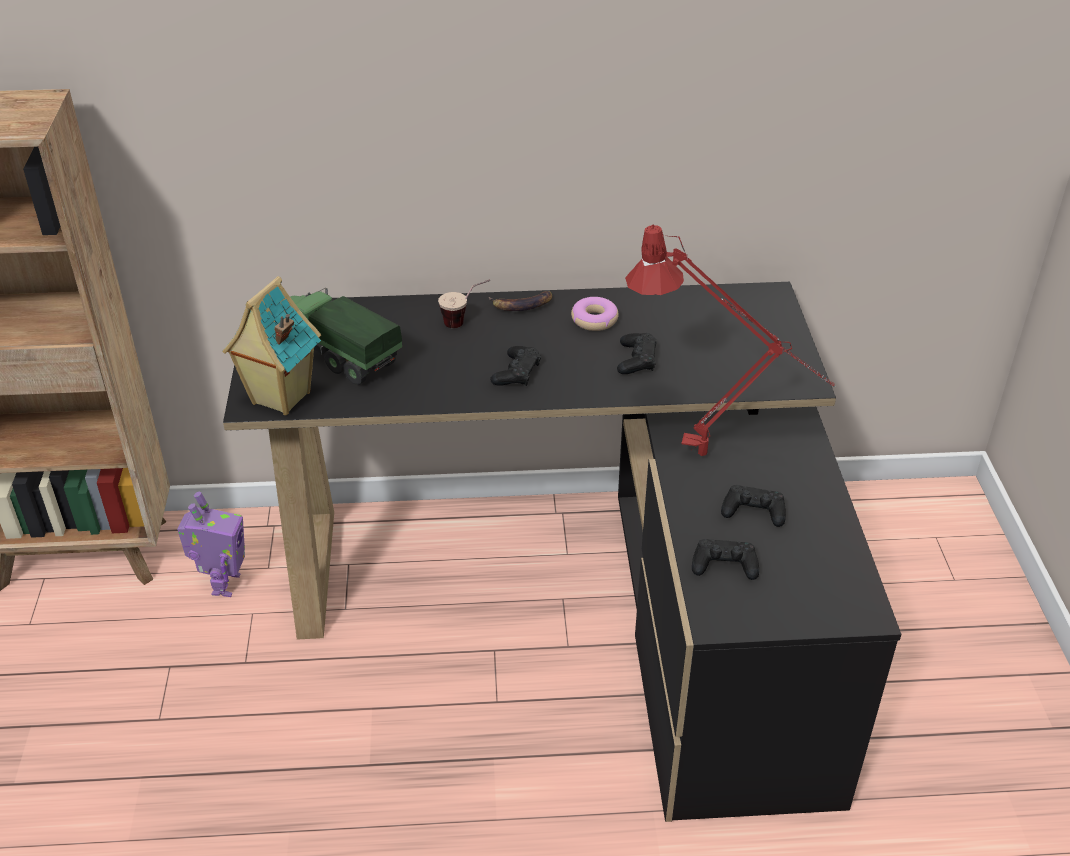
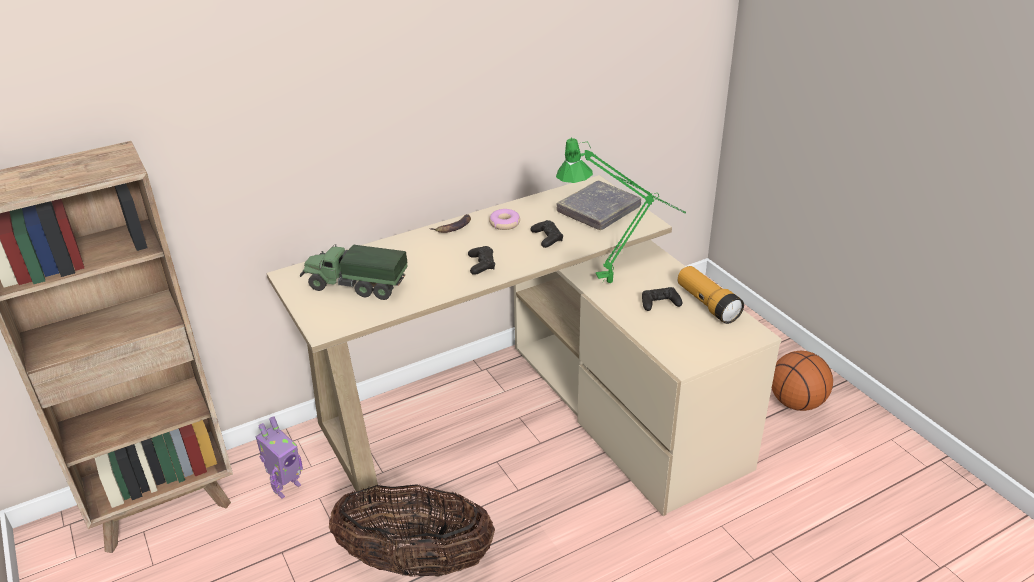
camera: 25 degrees left, 5 degrees down
toy robot [177,492,245,597] -> toy robot turned 60 degrees clockwise [255,416,303,499]
toy house [222,276,321,415] -> none
black desk [223,282,901,822] -> beige desk [266,175,782,516]
cup [438,279,490,328] -> none
red table lamp [625,224,835,456] -> green table lamp [556,138,687,283]
black game controller [692,539,759,580] -> none
none -> basket [329,484,495,577]
none -> grey book [557,180,641,230]
none -> flashlight [678,266,744,324]
none -> basketball [772,351,833,411]

